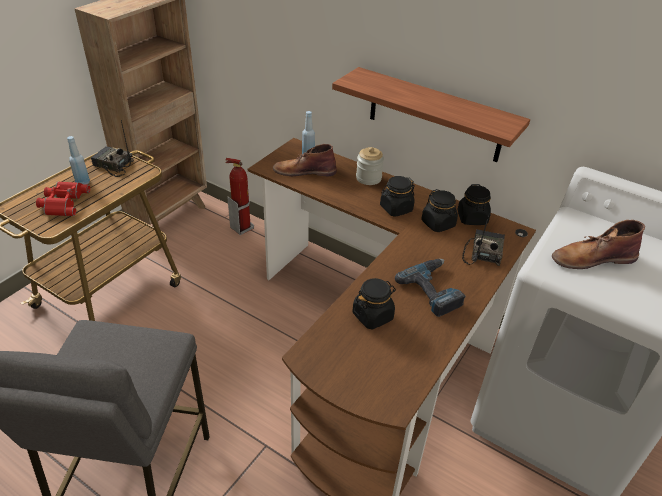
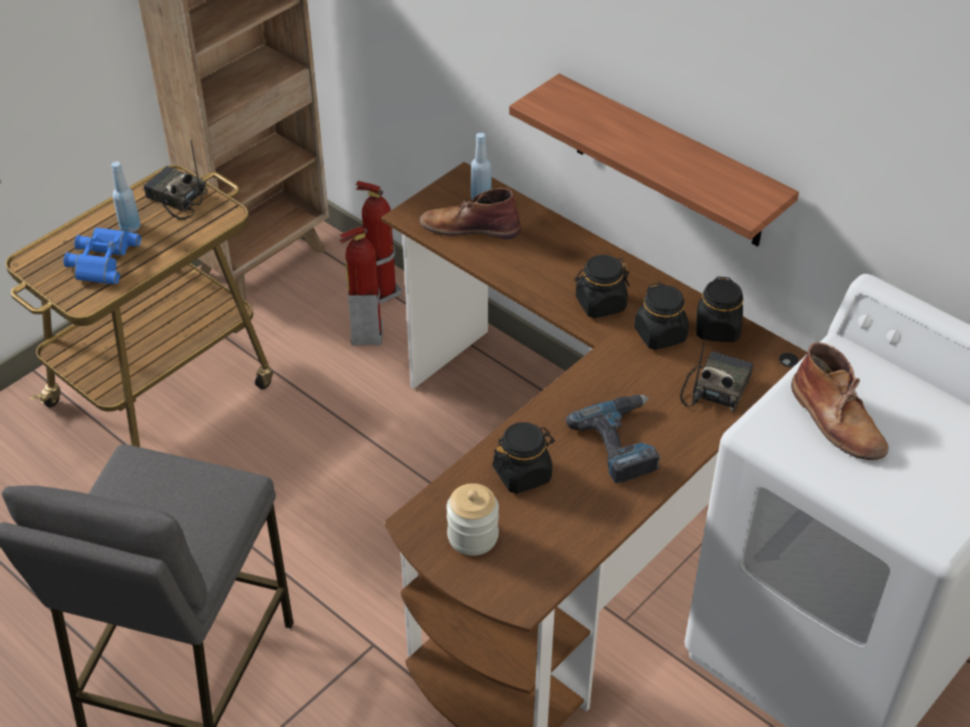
camera: 10 degrees right, 5 degrees up
red binoculars [36,181,90,216] -> blue binoculars [63,227,141,284]
jar [356,147,384,185] -> jar moved to [446,483,499,556]
brown boot [552,220,645,269] -> brown boot turned 120 degrees counterclockwise [791,342,889,460]
none -> fire extinguisher [339,226,383,346]

